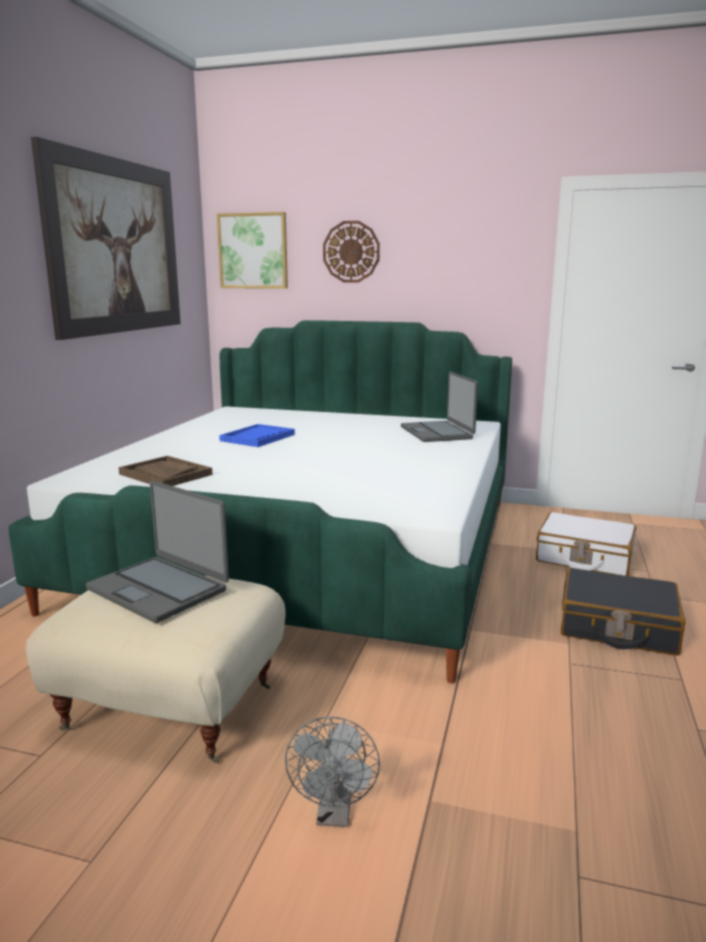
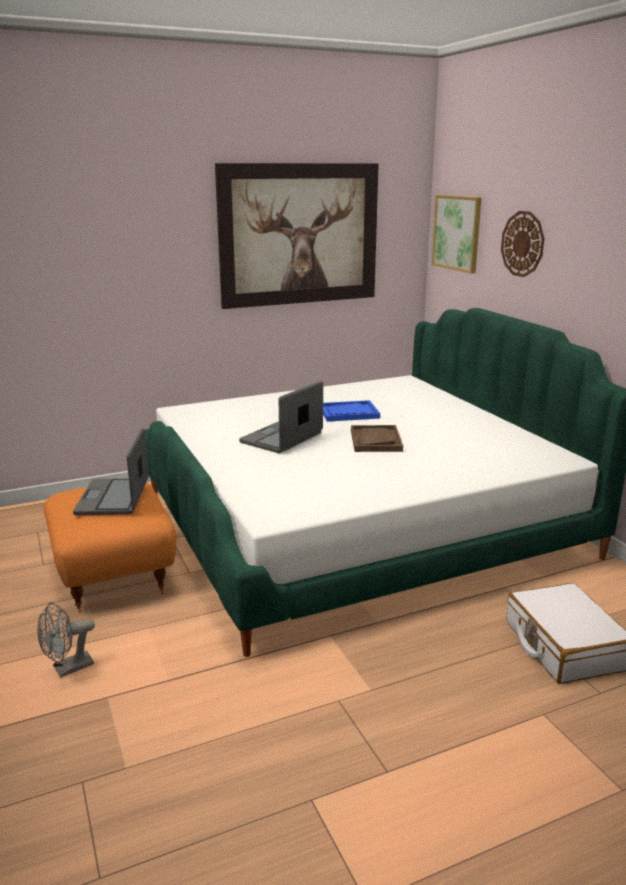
camera: 50 degrees right, 5 degrees up
beige ottoman [25,576,285,763] -> orange ottoman [44,482,176,613]
brown tray [118,456,213,486] -> brown tray moved to [351,425,403,452]
laptop [401,371,478,442] -> laptop moved to [239,381,323,453]
black suitcase [561,568,685,656] -> none

